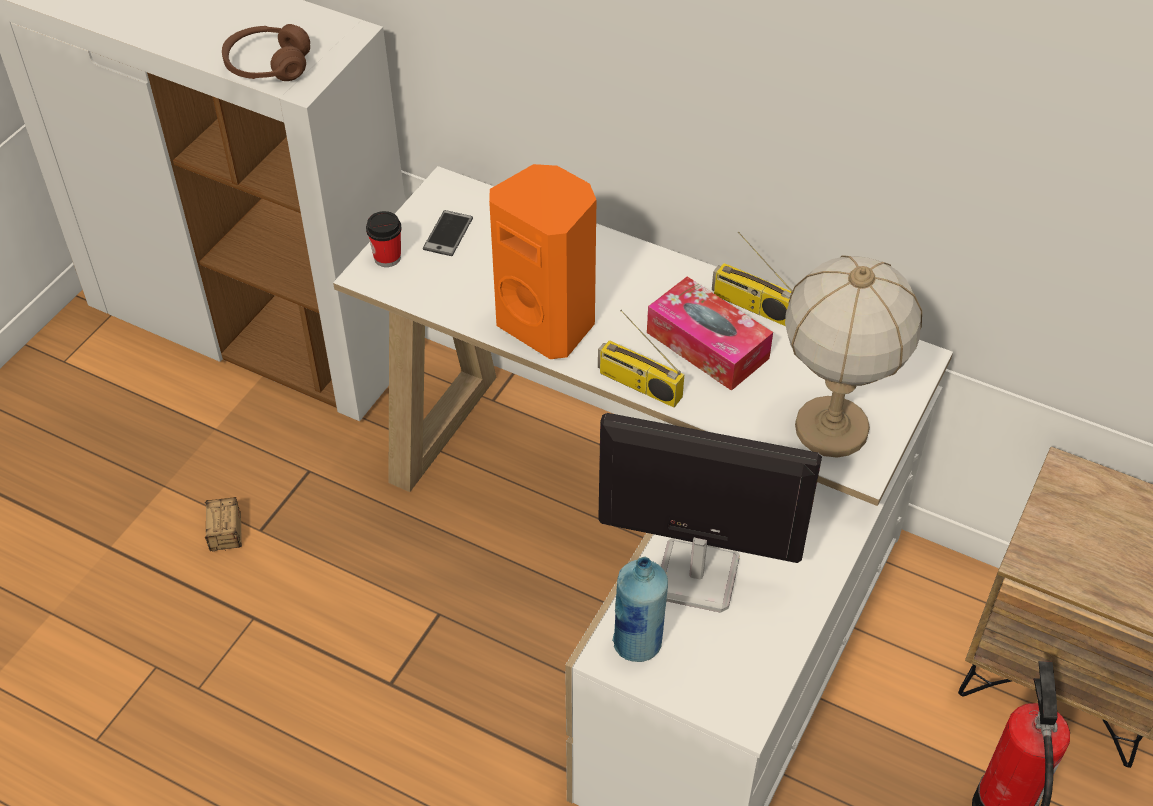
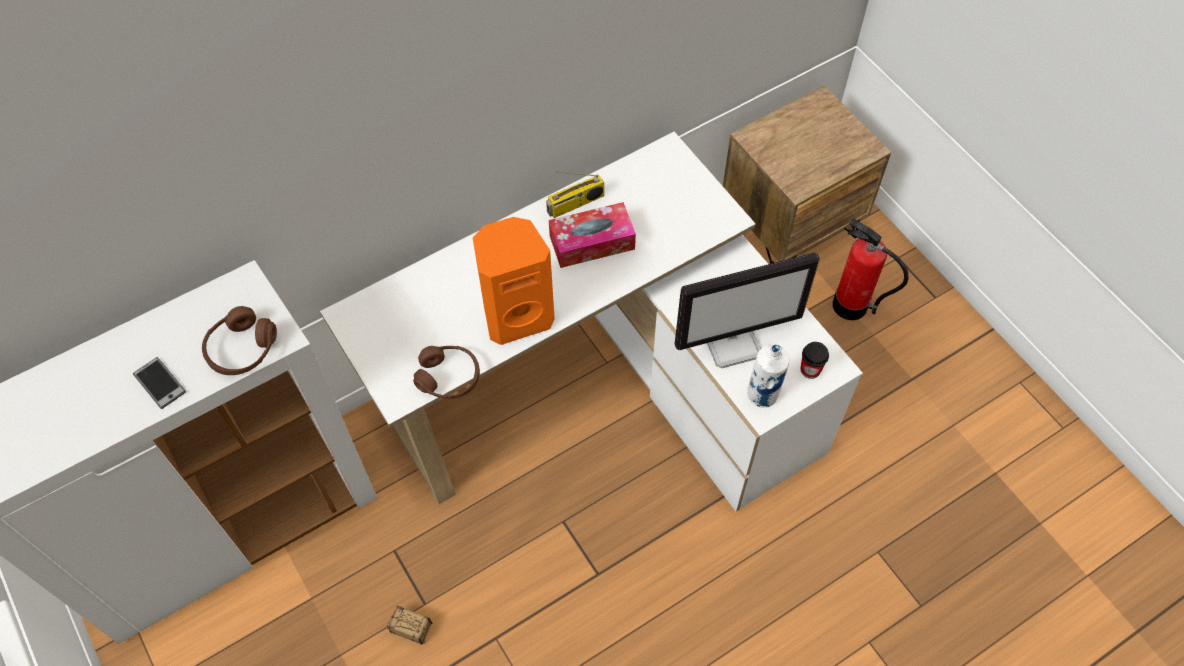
camera: 60 degrees left, 10 degrees up
cup [366,211,402,267] -> cup moved to [800,342,829,379]
phone [423,210,473,256] -> phone moved to [133,357,186,409]
radio [598,310,684,408] -> none
monitor [598,413,822,613] -> monitor turned 150 degrees counterclockwise [675,253,820,368]
blue bottle [612,557,668,662] -> white bottle [747,344,790,408]
table lamp [785,255,922,458] -> none
none -> brown headphones [413,346,480,399]

